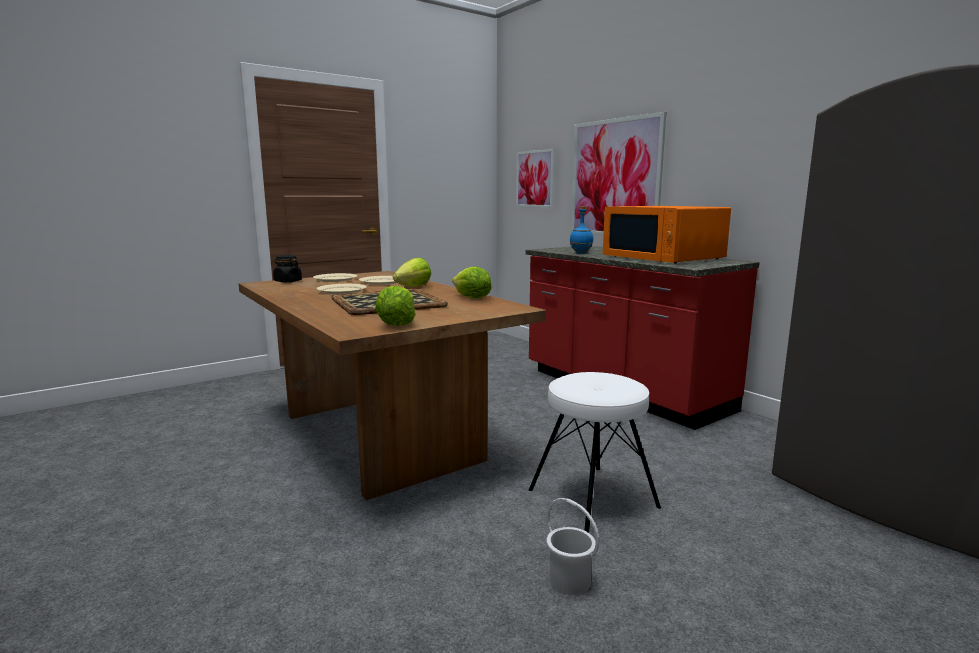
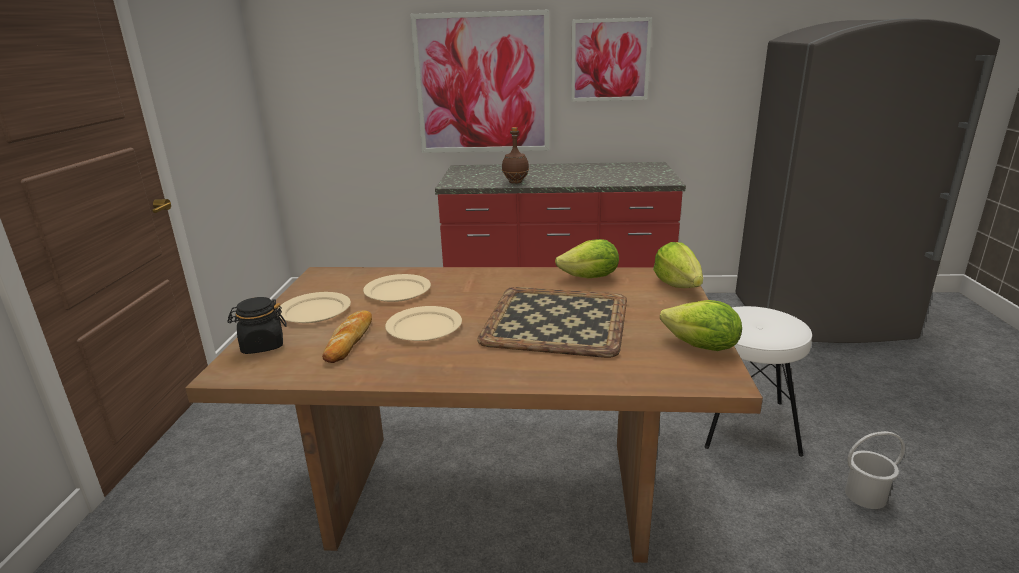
camera: 50 degrees left, 10 degrees up
lettuce [393,258,431,287] -> lettuce moved to [653,242,703,288]
picture [516,149,555,208] -> picture moved to [571,17,652,102]
blue bottle [570,206,593,254] -> brown bottle [502,127,529,184]
orange microwave [603,206,731,264] -> none
none -> bread [322,310,372,363]

